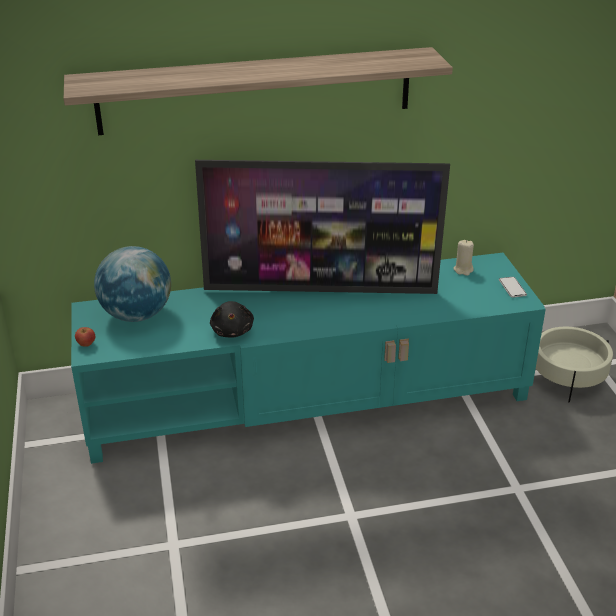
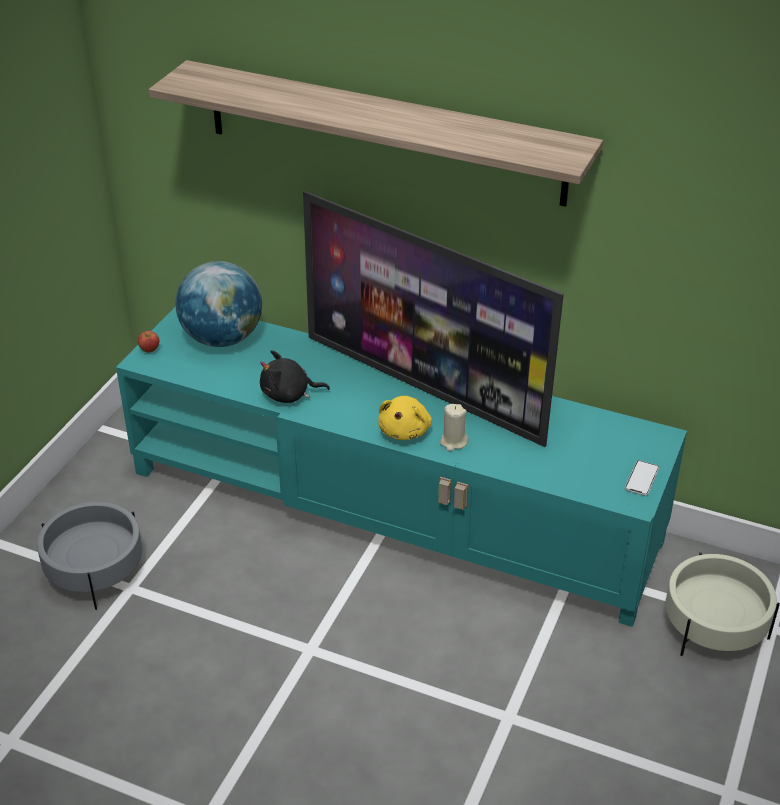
camera: 35 degrees right, 5 degrees up
black plush toy [210,301,254,338] -> black plush toy turned 60 degrees clockwise [260,350,330,403]
beige candle [454,240,474,276] -> beige candle moved to [440,404,469,451]
none -> grey planter [37,502,142,610]
none -> yellow plush toy [378,396,432,440]

